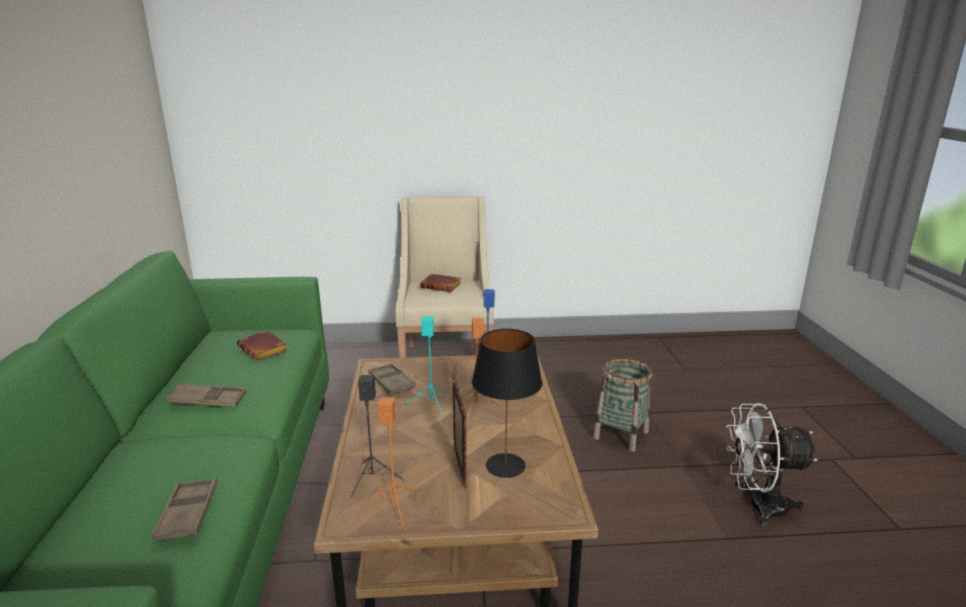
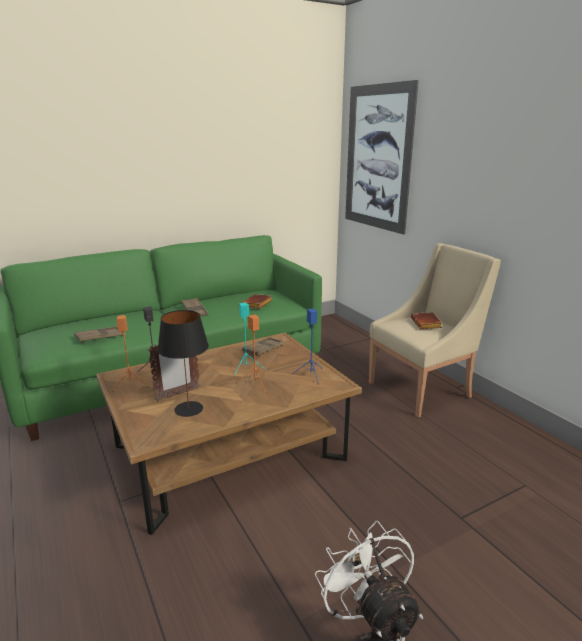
camera: 65 degrees right, 0 degrees up
basket [593,357,652,452] -> none
none -> picture [345,80,419,235]

